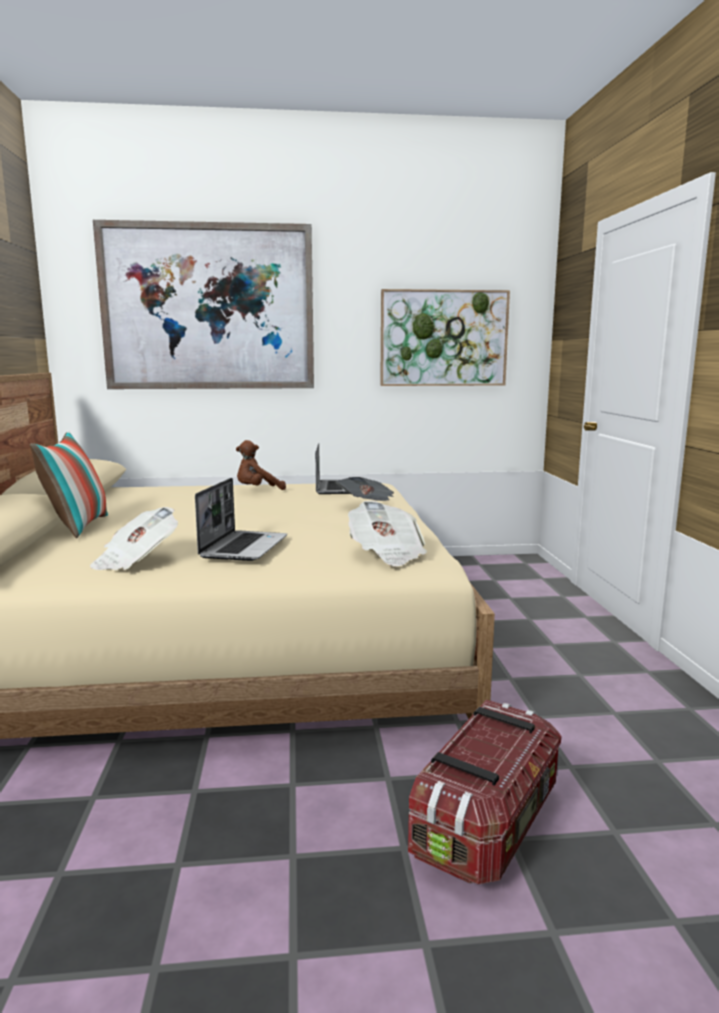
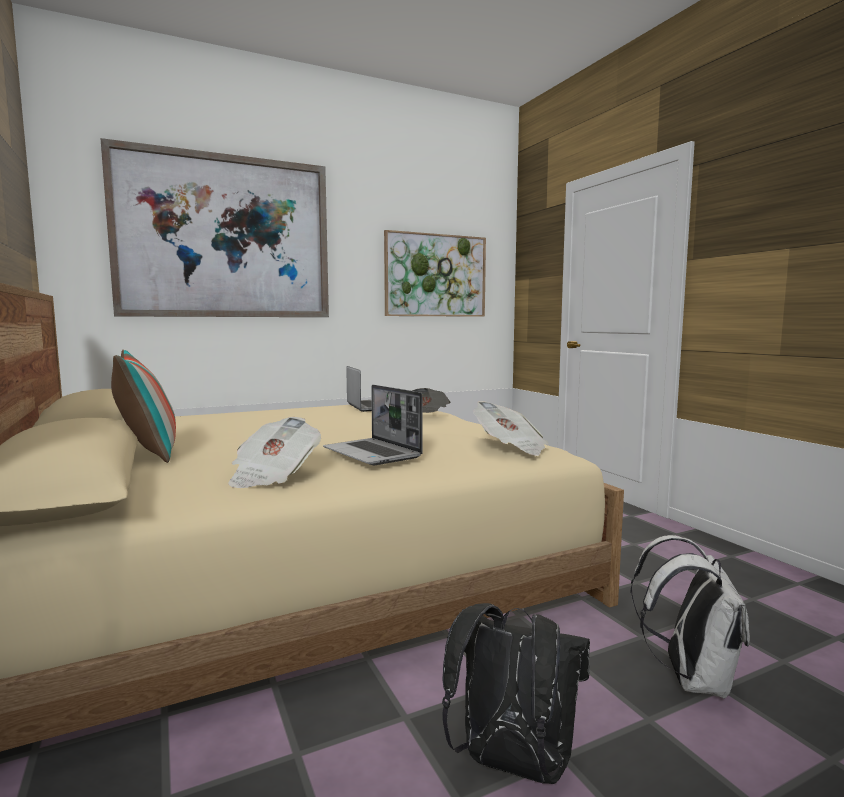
camera: 20 degrees left, 5 degrees down
laptop [195,478,287,561] -> laptop turned 150 degrees clockwise [323,385,423,465]
brown plush toy [236,440,286,490] -> none
storage box [408,700,562,884] -> white backpack [630,535,750,699]
none -> black backpack [442,603,590,784]

